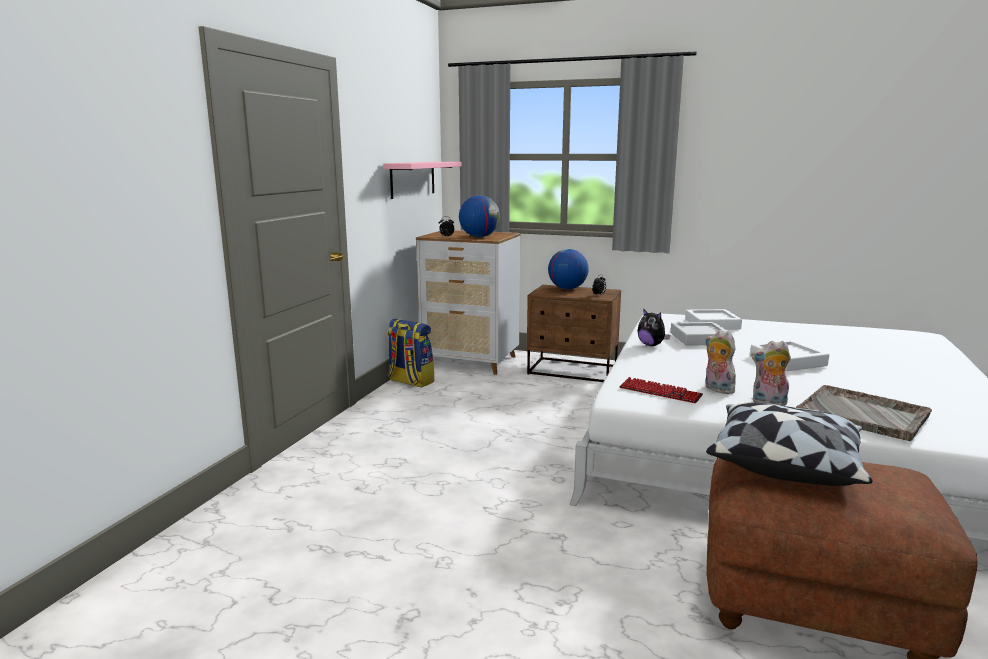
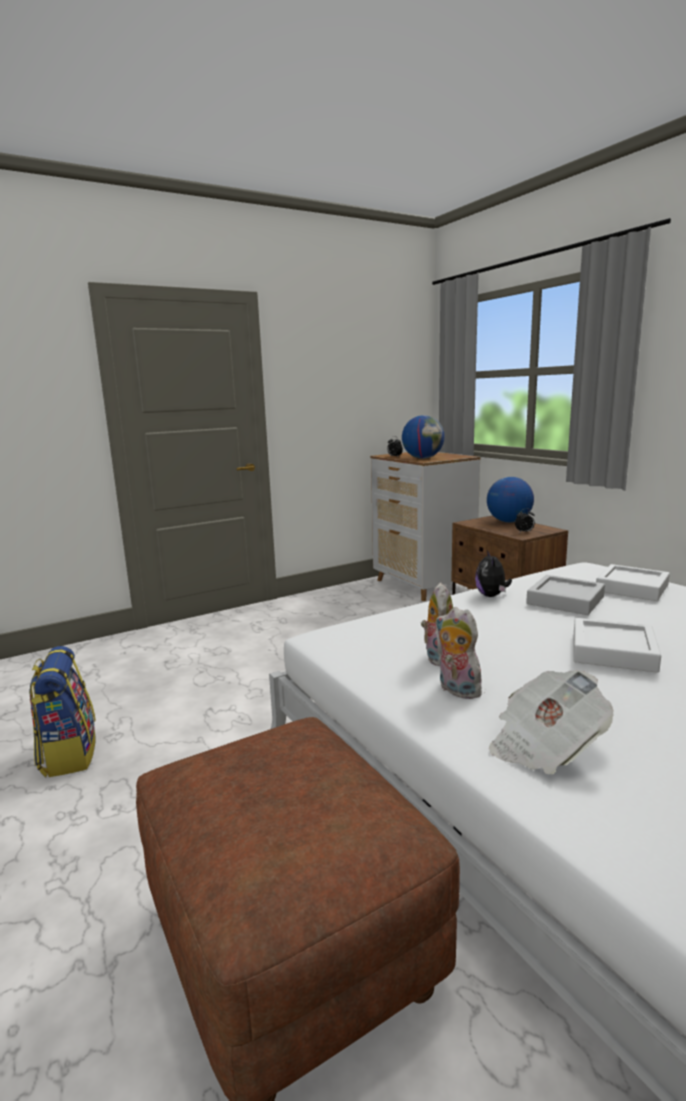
camera: 40 degrees right, 0 degrees up
pink shelf [383,162,462,199] -> none
backpack [387,319,434,388] -> backpack moved to [29,646,96,777]
keyboard [619,377,703,403] -> none
pillow [706,402,872,486] -> none
grey tray [796,385,932,441] -> newspaper [489,671,613,775]

